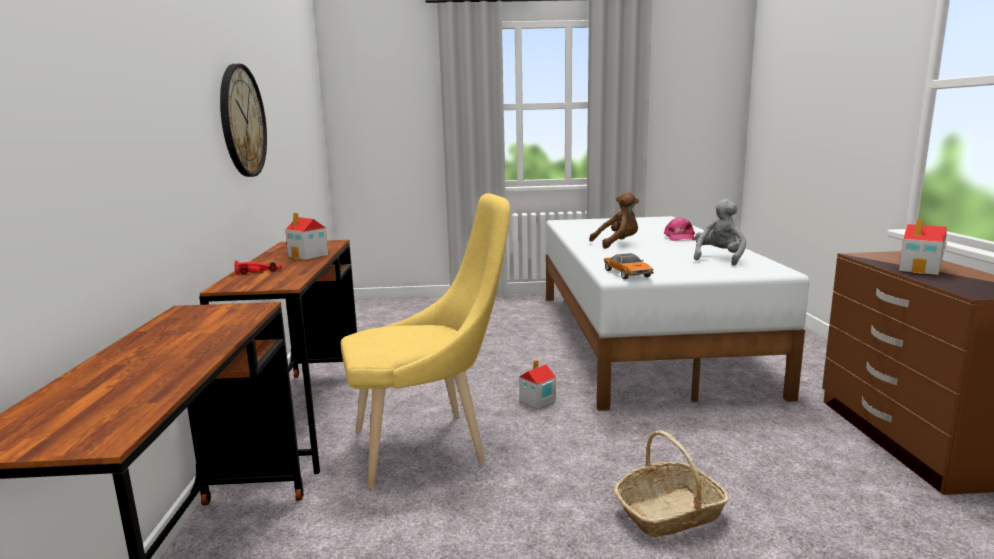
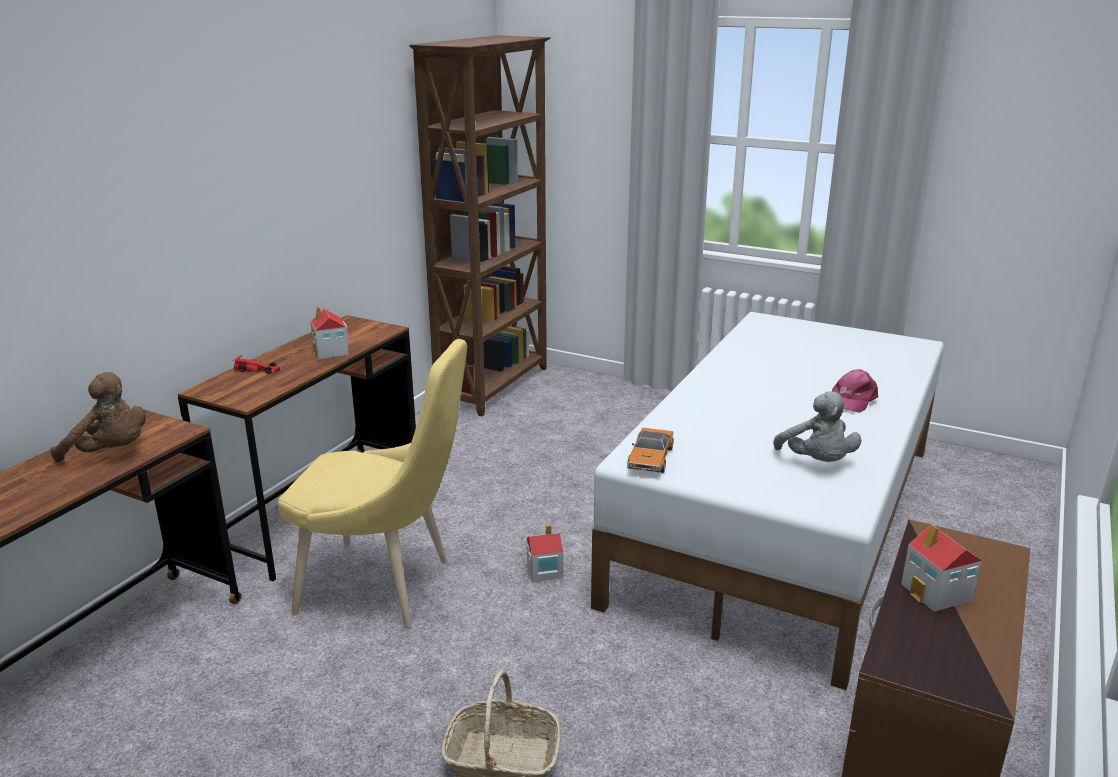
camera: 30 degrees right, 10 degrees up
wall clock [220,64,267,177] -> none
brown plush toy [589,192,639,249] -> brown plush toy moved to [51,372,146,463]
grey plush toy [694,199,746,266] -> grey plush toy turned 105 degrees clockwise [773,391,861,462]
none -> brown bookcase [409,35,551,416]

